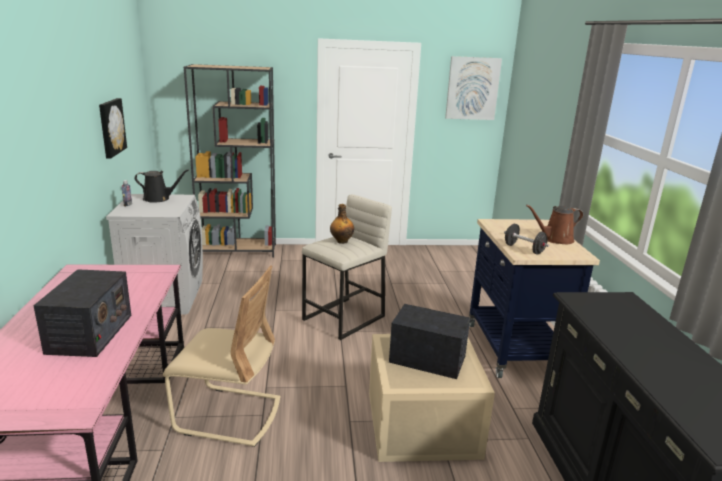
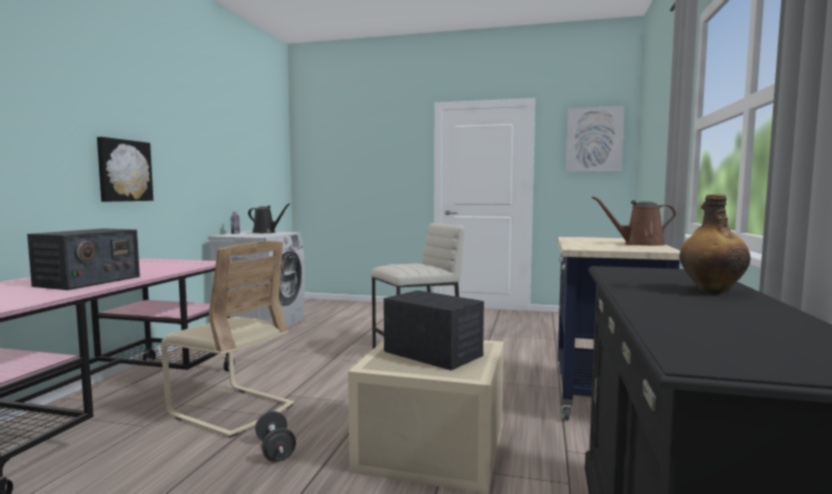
camera: 20 degrees right, 15 degrees down
picture [99,98,127,159] -> picture moved to [97,137,153,202]
bookcase [184,64,276,257] -> none
bottle [330,204,354,244] -> bottle moved to [679,194,750,294]
black dumbbell [504,224,549,255] -> black dumbbell moved to [255,411,296,462]

